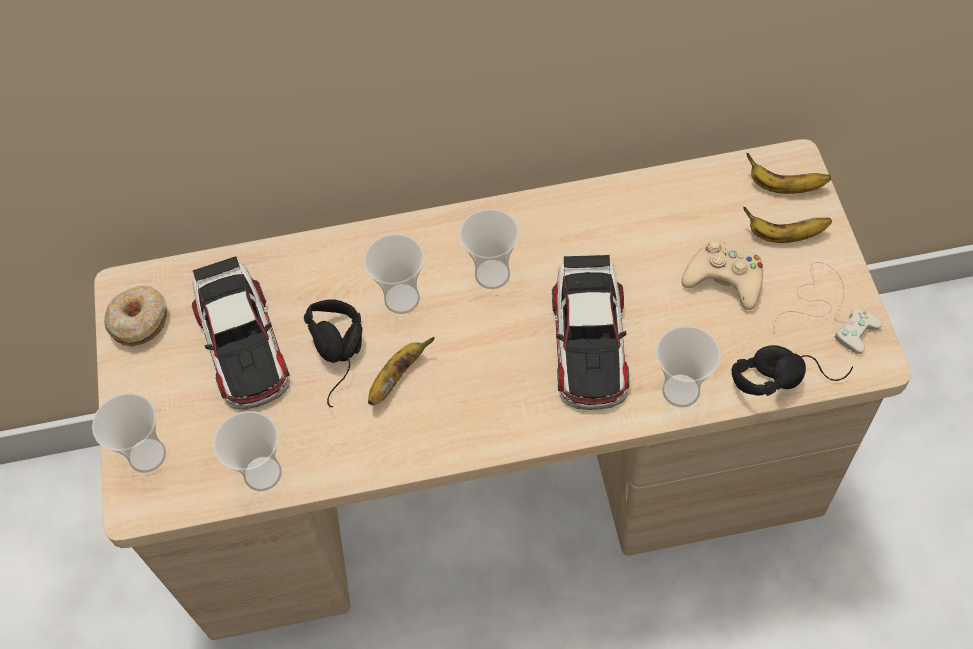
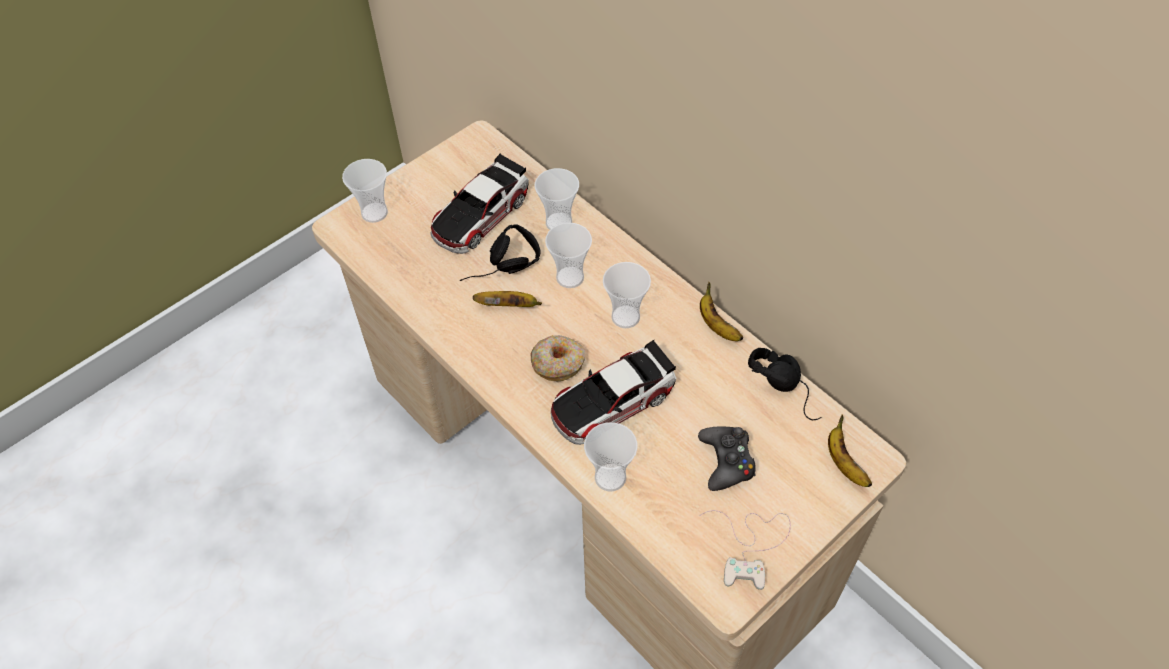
camera: 55 degrees right, 5 degrees down
donut [104,286,167,347] -> donut moved to [531,335,585,381]
cup [213,411,282,491] -> cup moved to [535,168,579,230]
beige game controller [682,240,763,310] -> black game controller [698,427,756,491]
black headphones [731,345,853,396] -> black headphones moved to [748,348,822,421]
banana [743,207,832,243] -> banana moved to [700,282,743,341]

